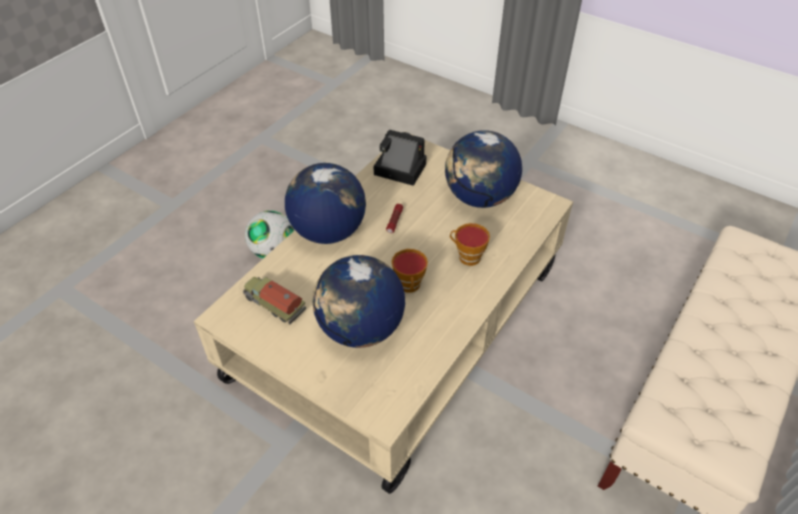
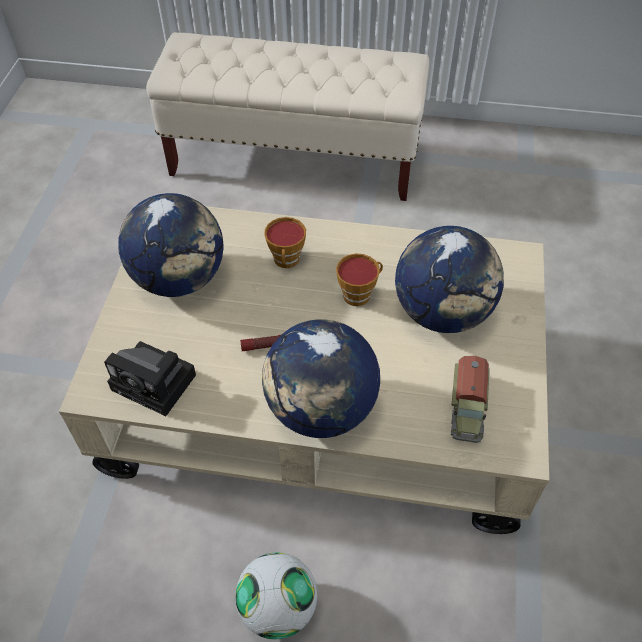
camera: 115 degrees left, 5 degrees up
camera [373,130,427,186] -> camera turned 60 degrees counterclockwise [104,341,196,416]

